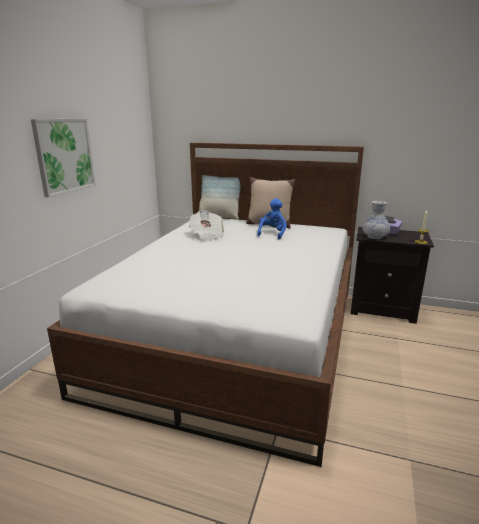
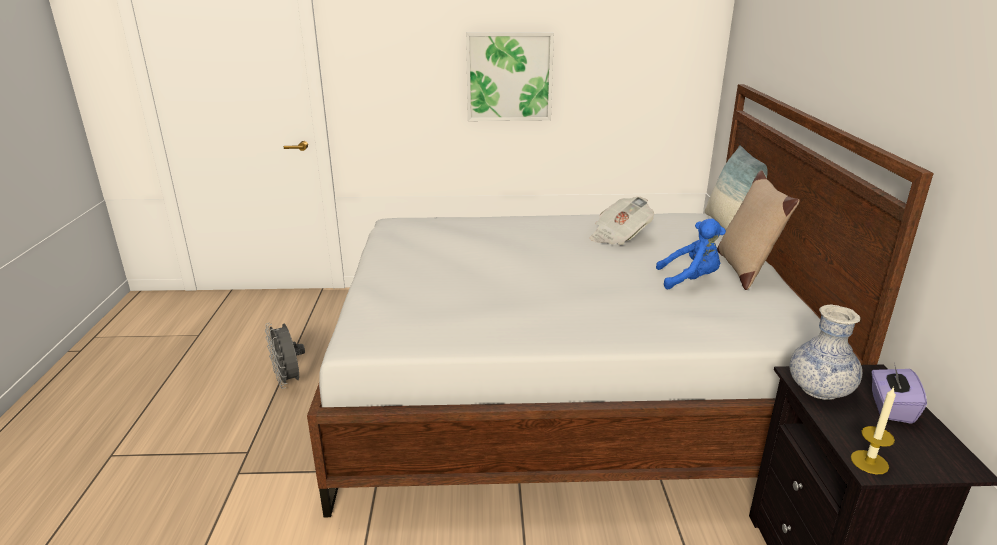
camera: 70 degrees right, 5 degrees up
none -> grey fan [265,322,305,389]

